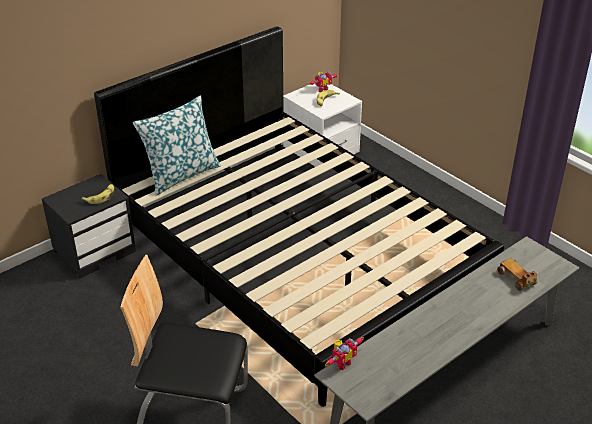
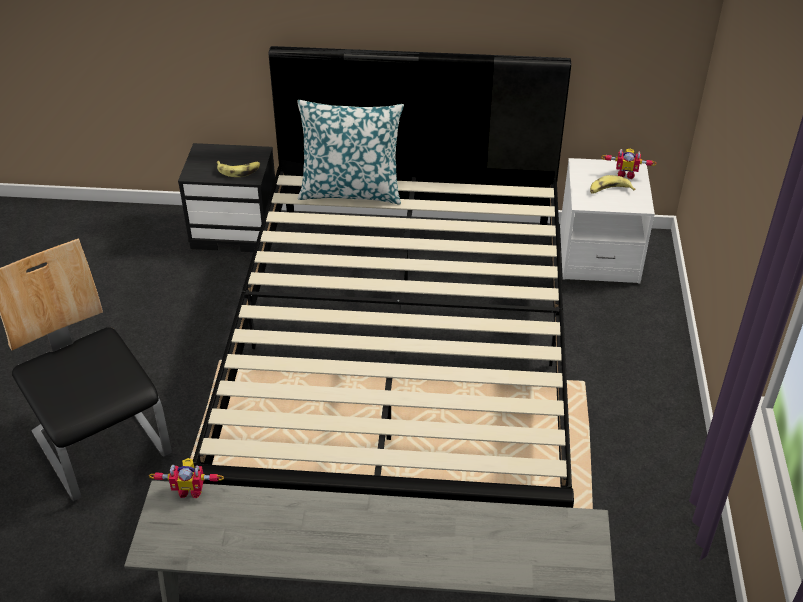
camera: 45 degrees right, 5 degrees up
toy car [497,259,537,291] -> none

